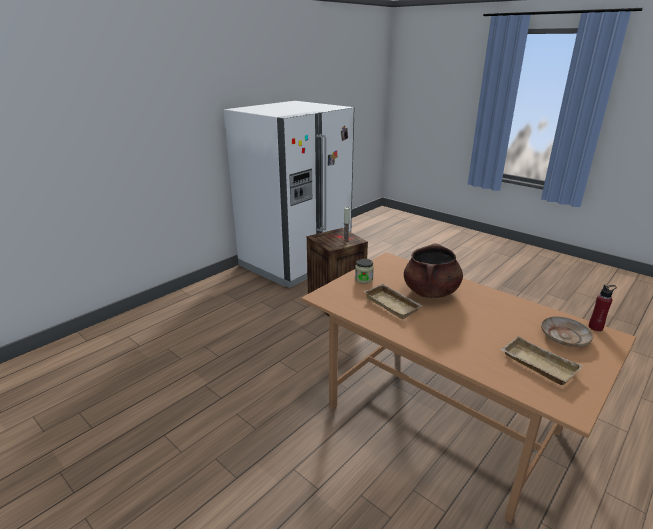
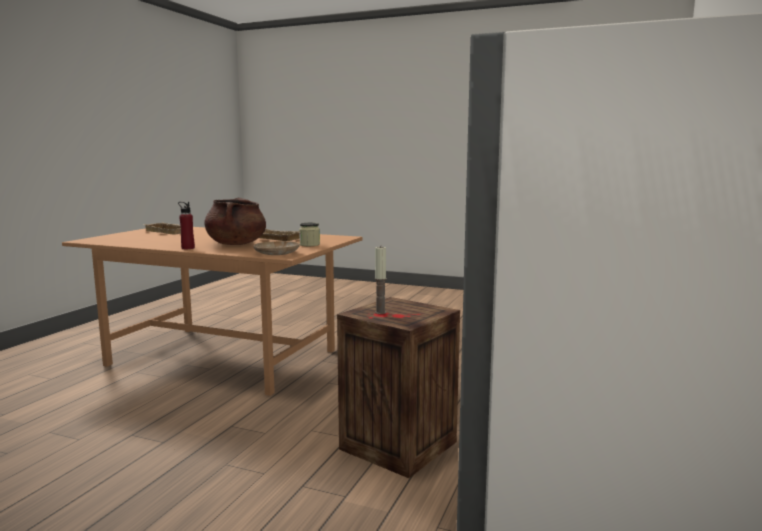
camera: 160 degrees right, 15 degrees down
beige plate [541,316,593,347] -> beige plate moved to [253,241,300,255]
red bottle [588,284,617,331] -> red bottle moved to [178,202,195,249]

